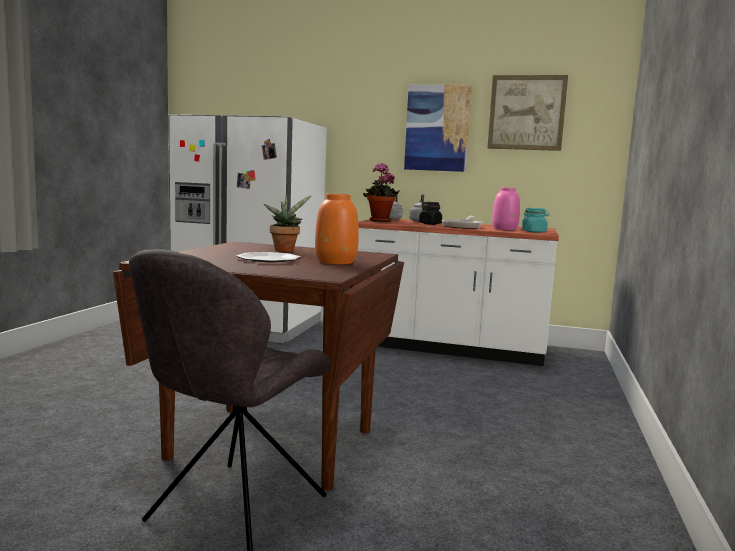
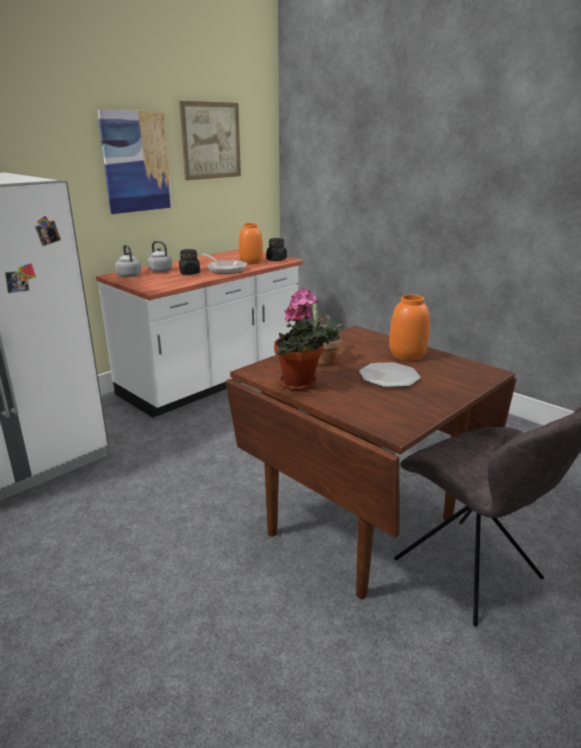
camera: 60 degrees left, 15 degrees up
potted plant [363,163,400,222] -> potted plant moved to [274,289,329,391]
pink vase [492,187,520,230] -> orange vase [239,223,263,264]
turquoise jar [522,208,549,233] -> black jar [266,238,287,261]

